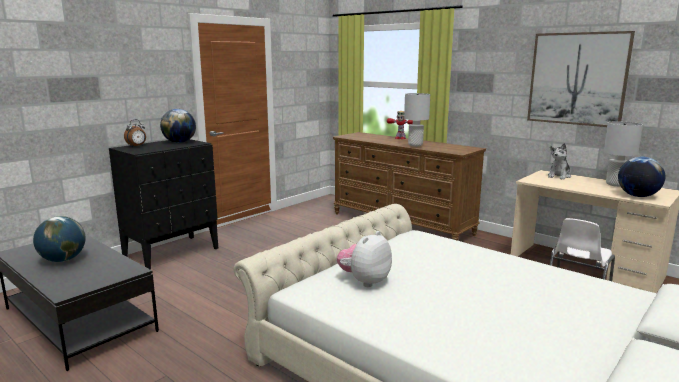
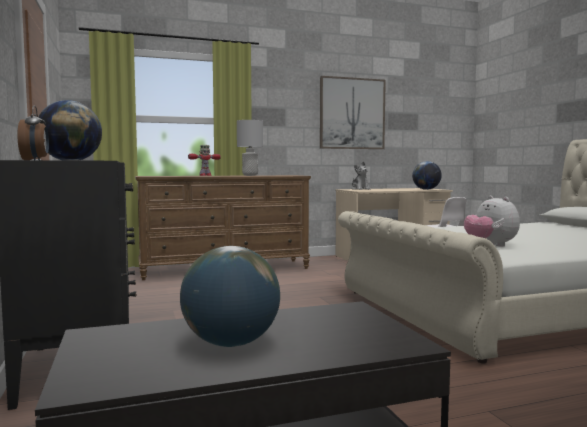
camera: 60 degrees left, 10 degrees down
grey table lamp [604,121,643,187] -> none

